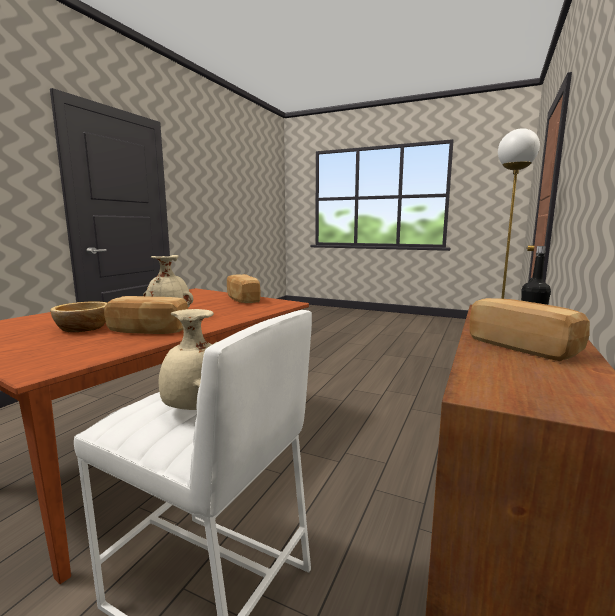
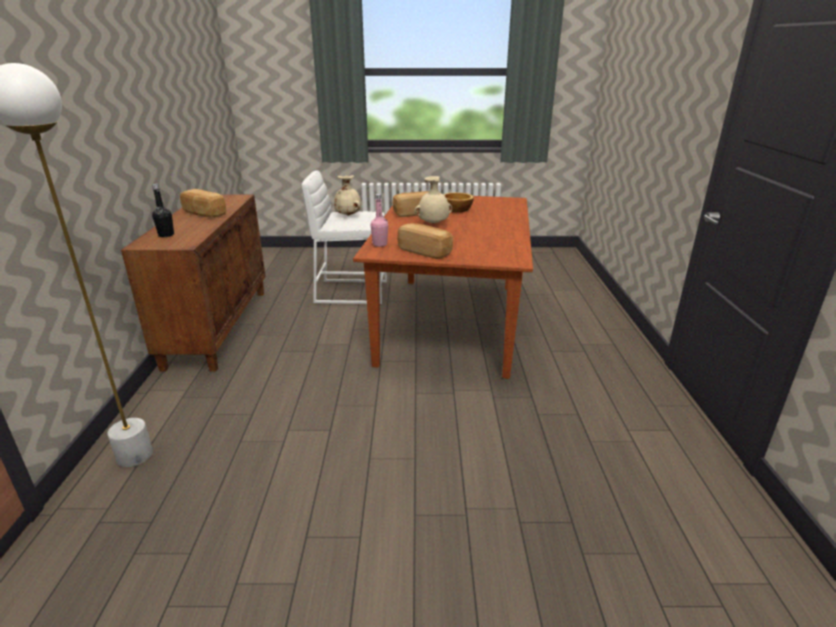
camera: 155 degrees right, 15 degrees up
none -> pink bottle [371,194,388,247]

